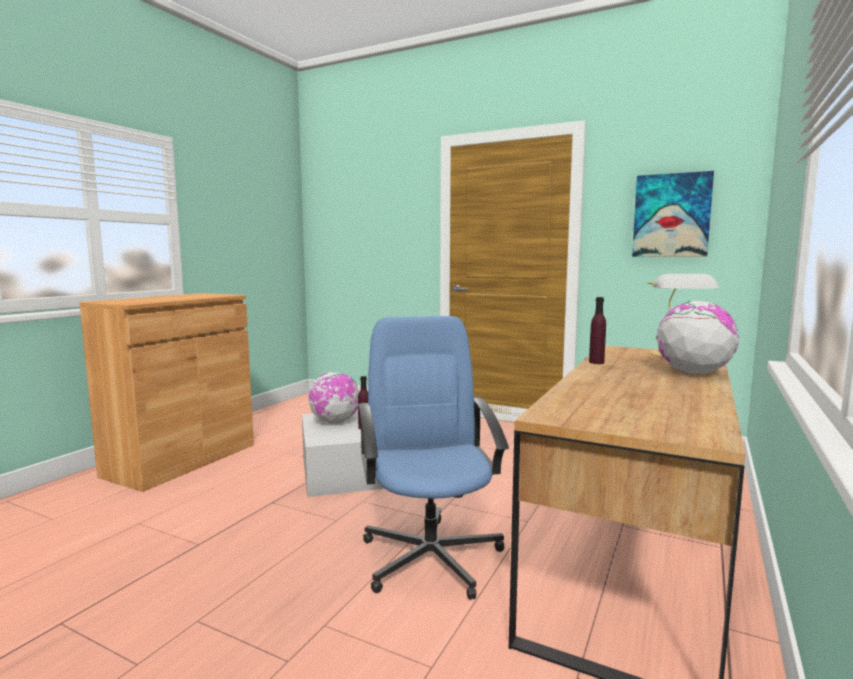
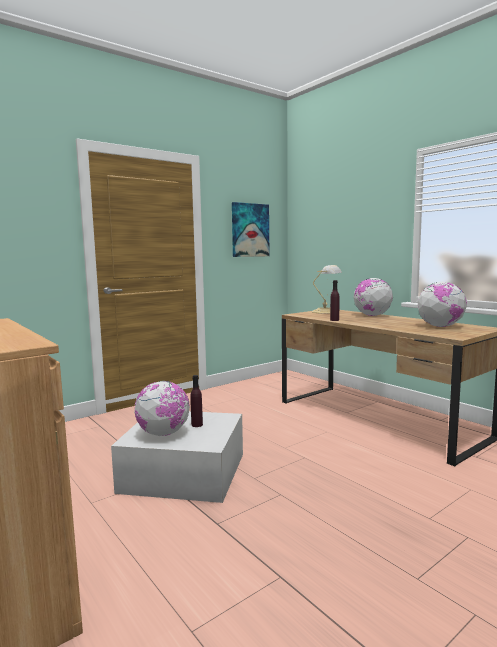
camera: 65 degrees left, 0 degrees up
blue office chair [358,316,509,600] -> none
none -> globe [418,282,467,327]

